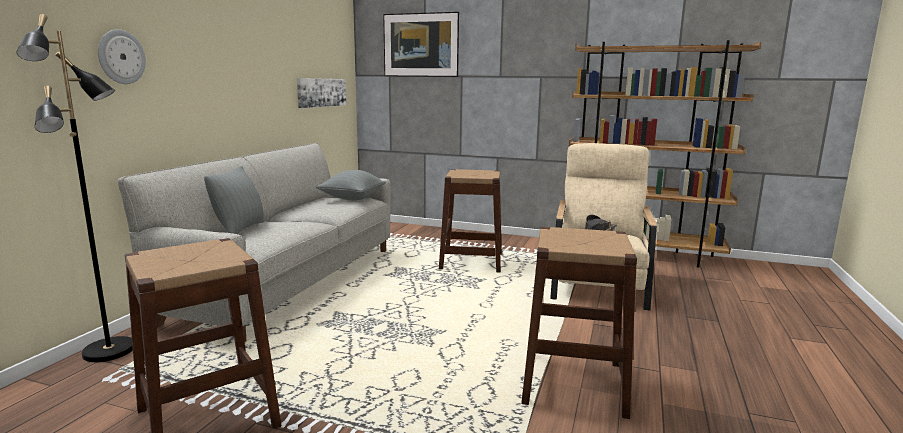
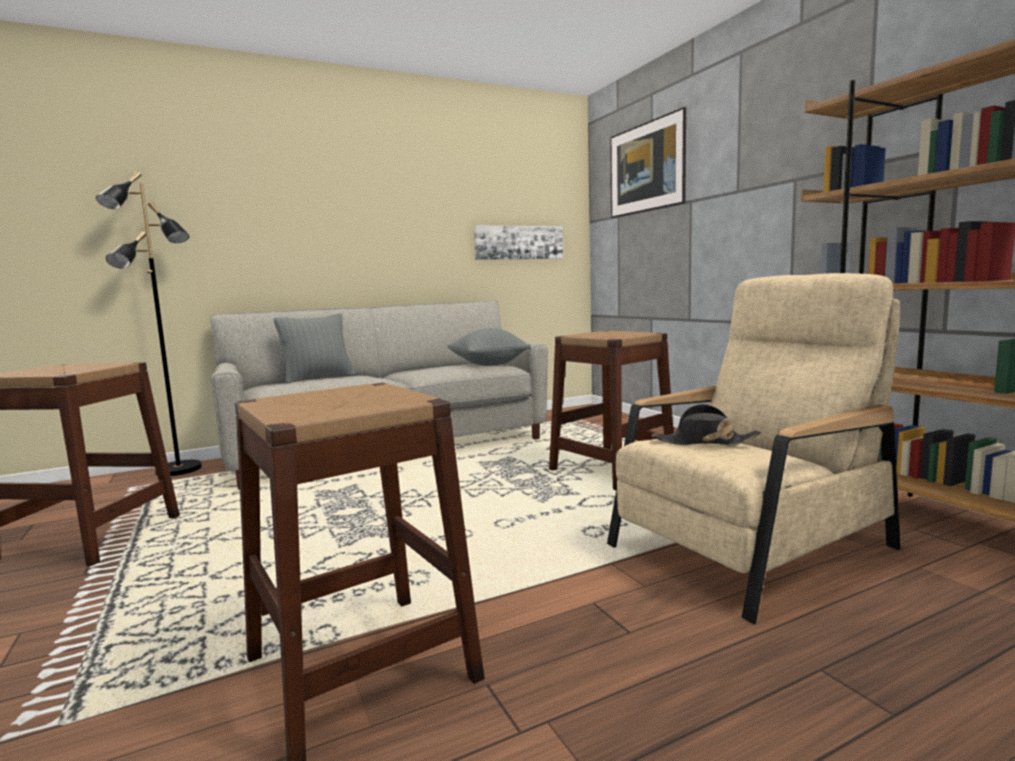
camera: 45 degrees right, 5 degrees down
wall clock [98,29,146,84] -> none

